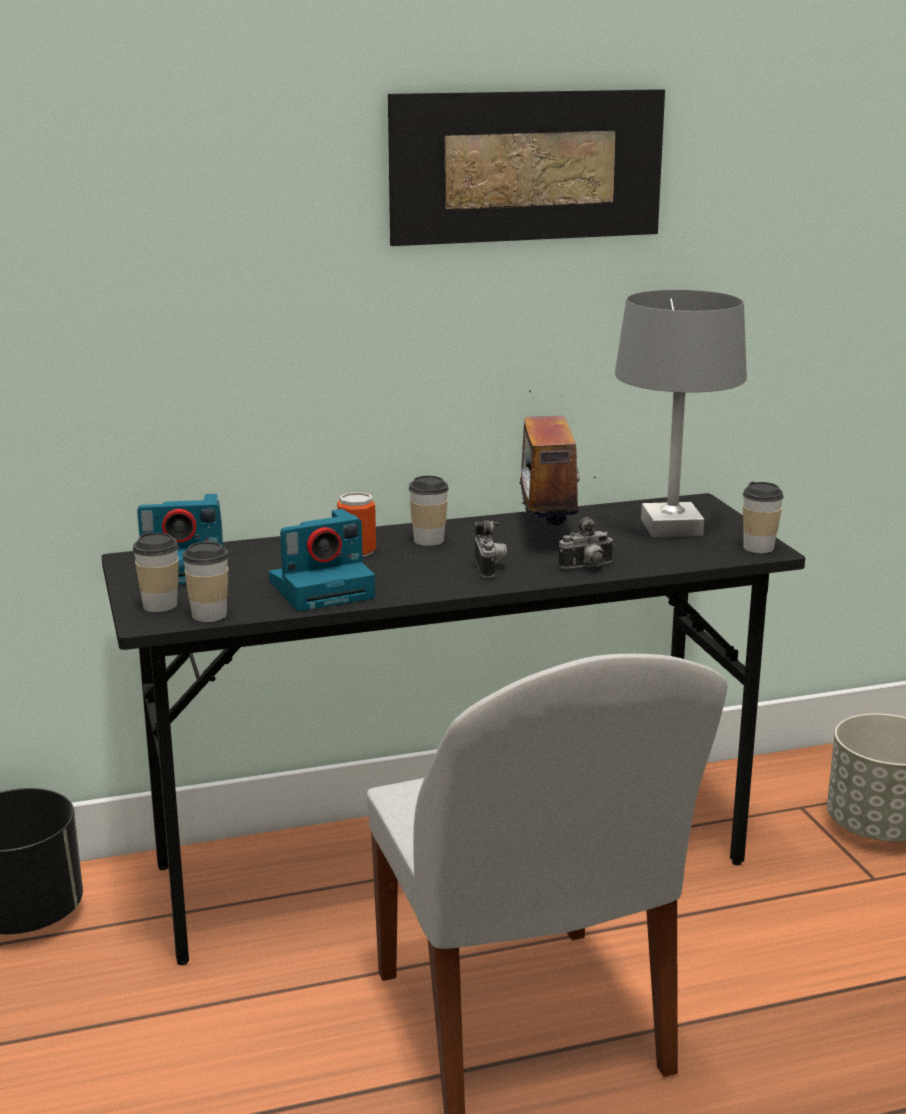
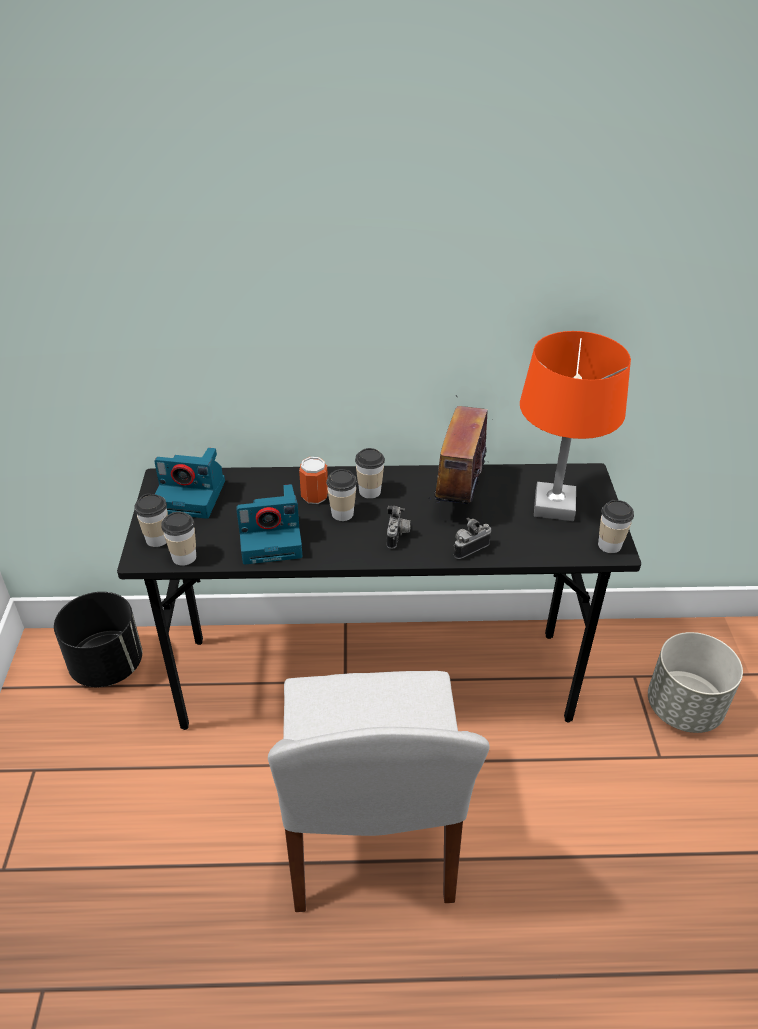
camera: 15 degrees right, 20 degrees up
picture [388,89,665,246] -> none
camera [558,517,614,569] -> camera turned 150 degrees clockwise [454,517,491,559]
grey table lamp [615,289,747,538] -> orange table lamp [520,331,631,521]
none -> cup [326,469,357,521]

